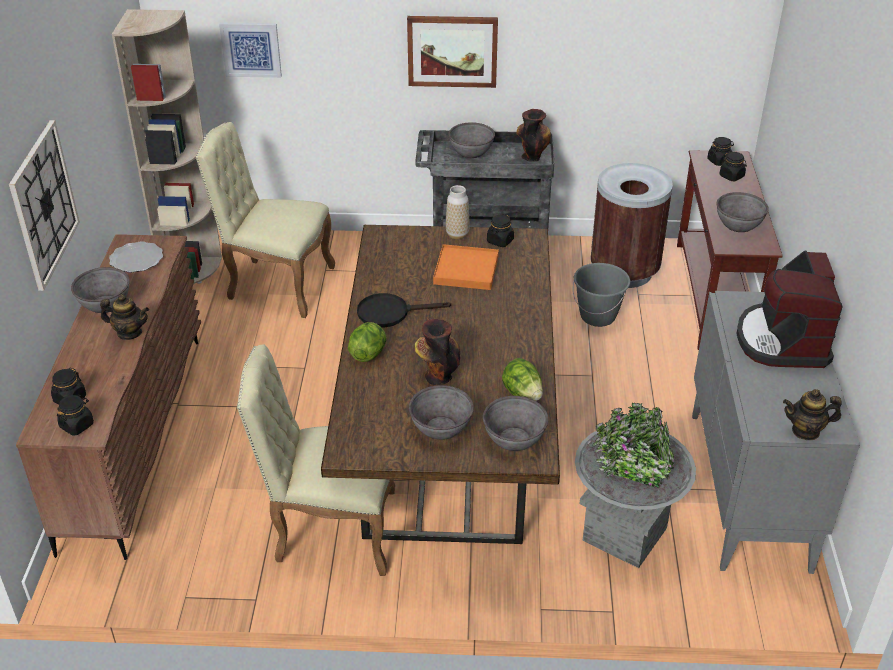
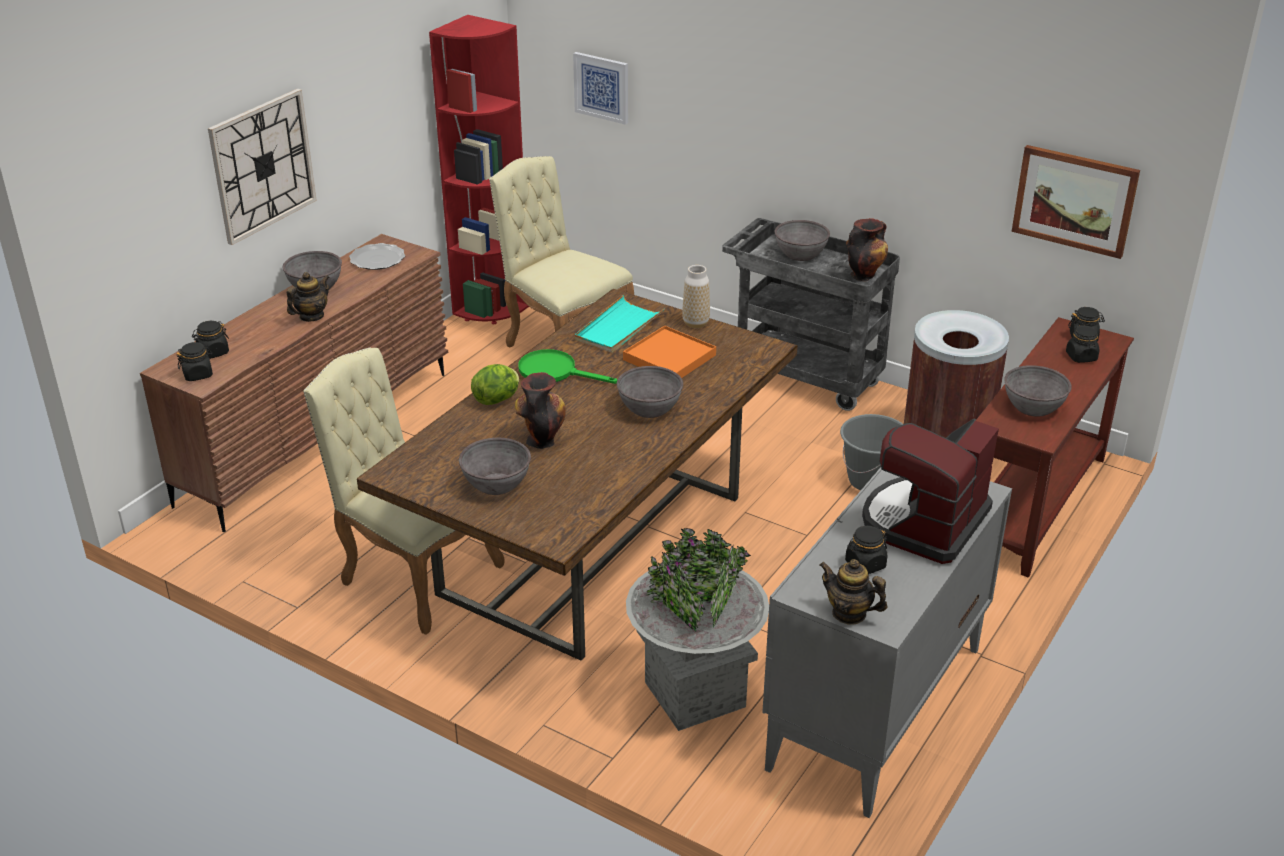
camera: 30 degrees right, 5 degrees down
teapot [100,294,149,340] -> teapot turned 90 degrees counterclockwise [287,272,329,322]
beige bookcase [112,9,222,284] -> red bookcase [429,15,529,324]
black frying pan [357,293,451,328] -> green frying pan [518,349,618,384]
picture [407,16,498,88] -> picture moved to [1012,145,1140,259]
grey bowl [483,396,549,451] -> grey bowl moved to [617,366,683,418]
black jar [487,214,514,247] -> black jar moved to [845,526,888,574]
lettuce [502,358,543,401] -> none
none -> turquoise tray [575,295,665,353]

